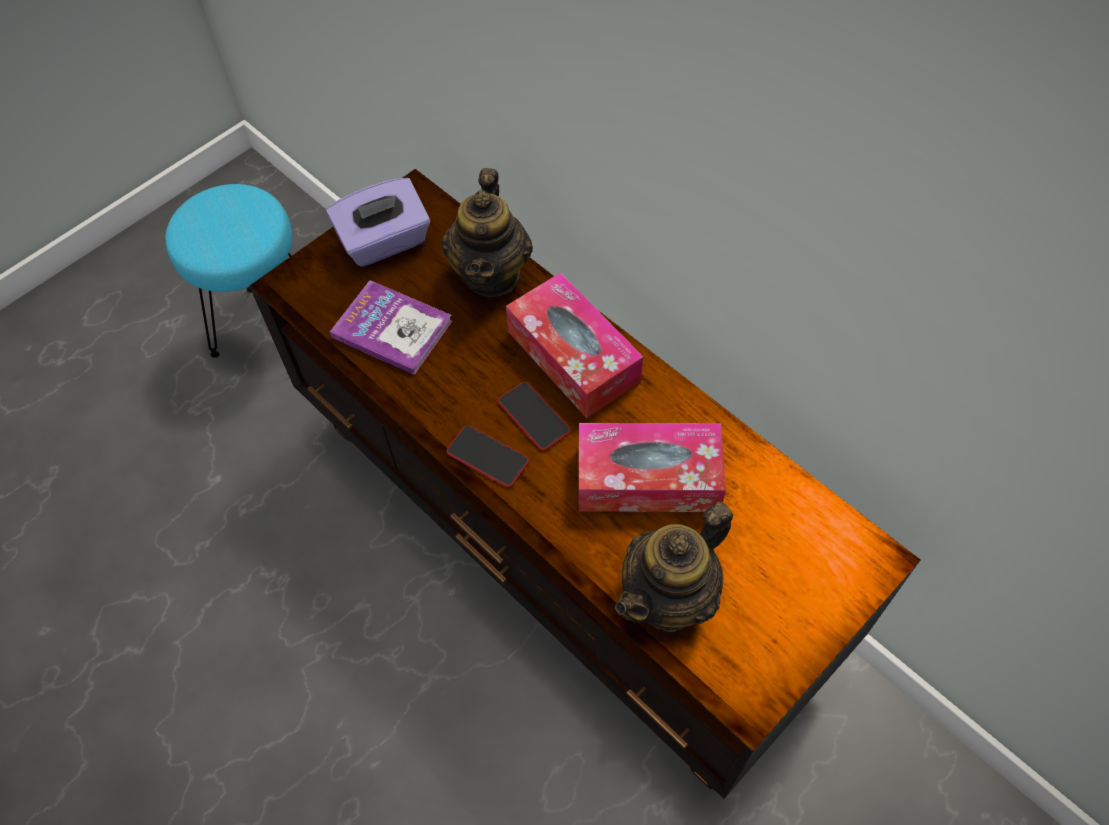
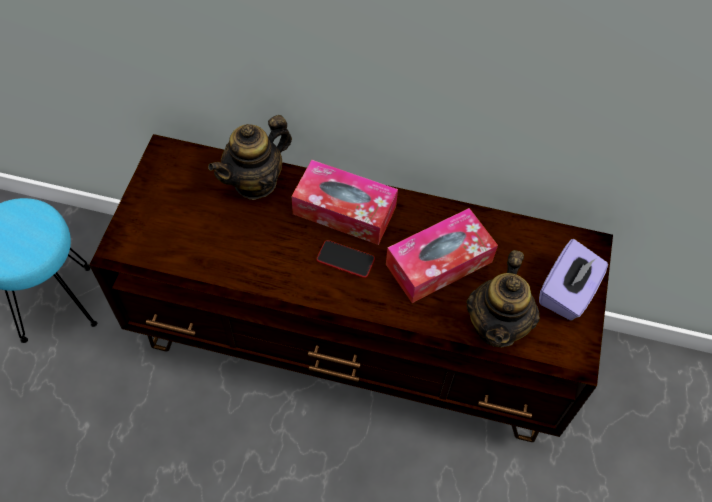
camera: 35 degrees left, 0 degrees up
purple tissue box [326,178,430,267] -> purple tissue box moved to [539,239,608,320]
book [330,280,452,375] -> none
teapot [442,168,533,297] -> teapot turned 75 degrees clockwise [208,115,292,200]
phone [446,425,529,488] -> none

